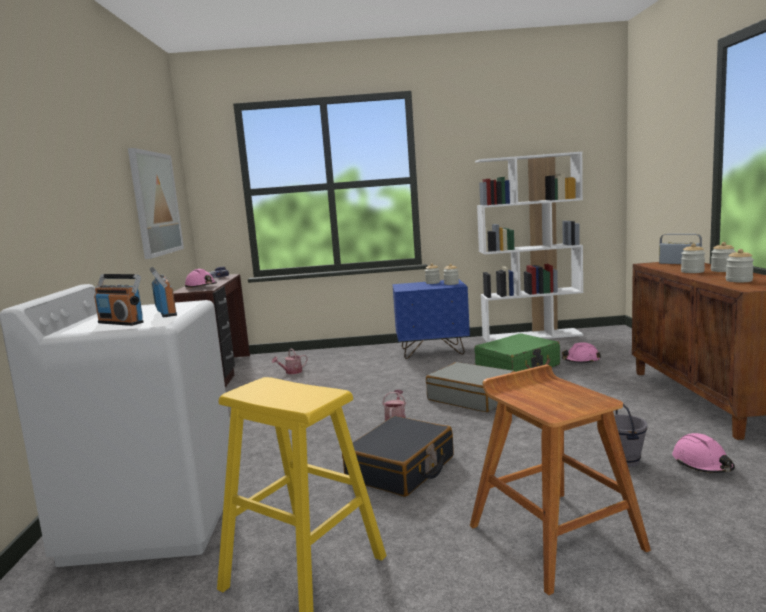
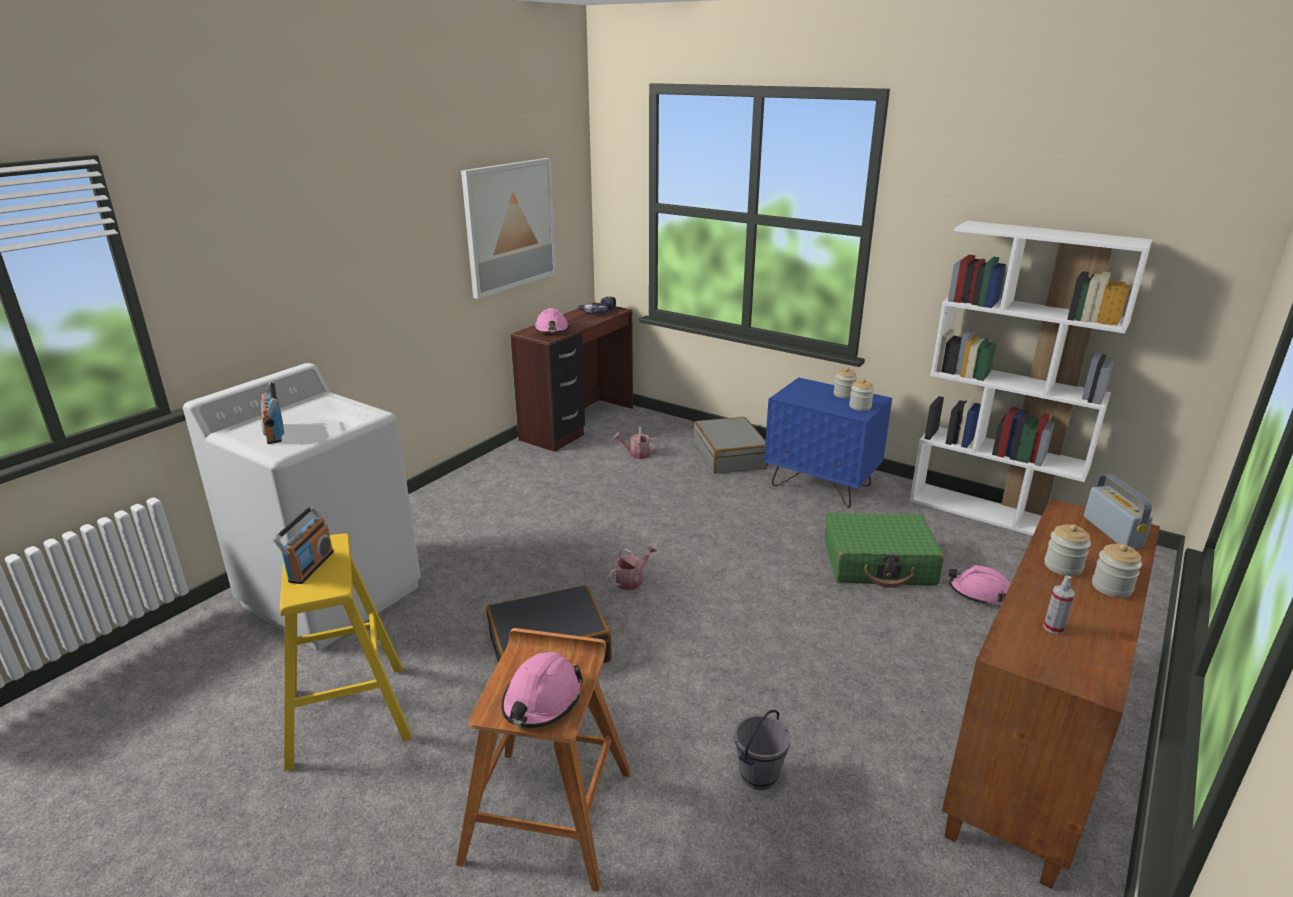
camera: 35 degrees right, 15 degrees up
radio [150,267,177,317] -> radio moved to [273,505,334,584]
grey suitcase [426,362,515,412] -> grey suitcase moved to [694,417,768,474]
pink hard hat [672,433,735,473] -> pink hard hat moved to [501,652,583,728]
jar [726,249,754,282] -> spray bottle [1043,575,1075,634]

